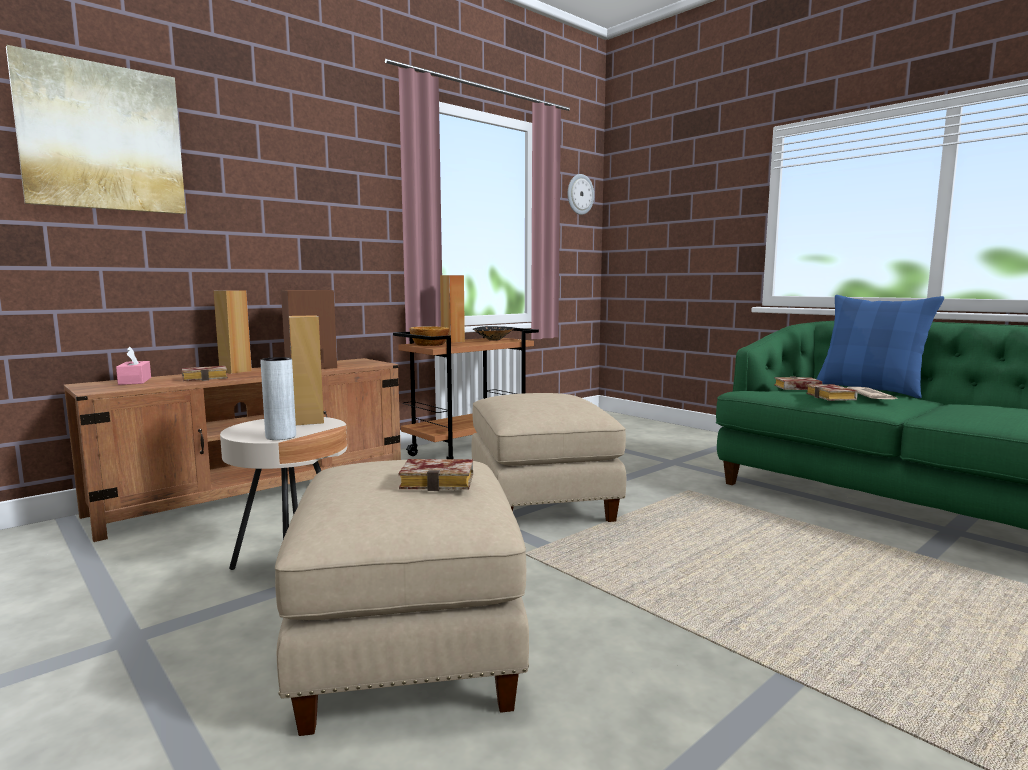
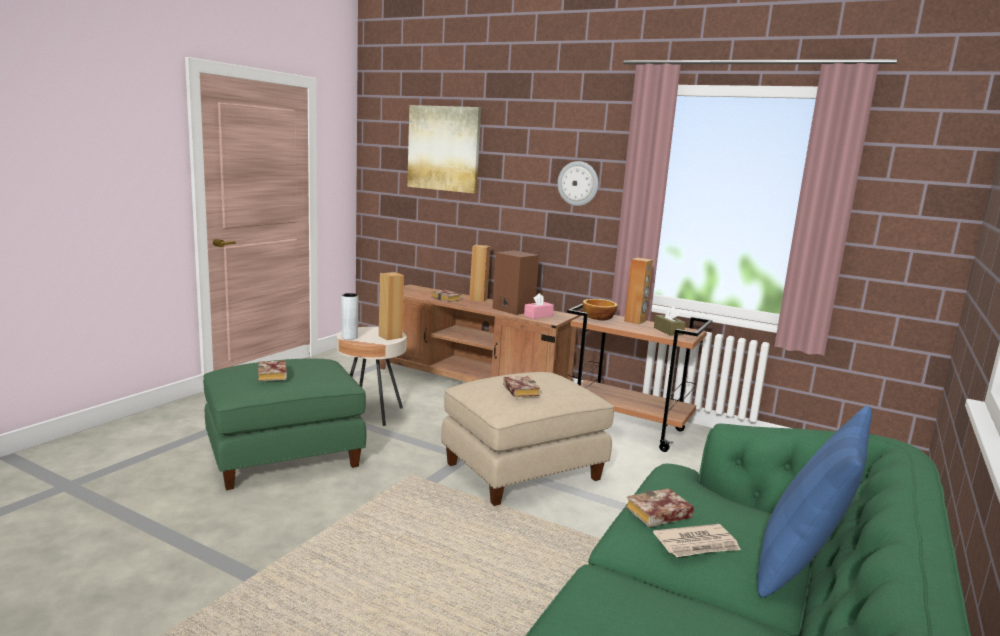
camera: 70 degrees right, 5 degrees up
pink tissue box [116,347,151,385] -> pink tissue box moved to [524,293,554,319]
beige ottoman [275,460,529,736] -> green ottoman [203,358,366,490]
black bowl [473,326,515,341] -> brown tissue box [654,306,686,336]
wall clock [568,174,594,215] -> wall clock moved to [557,161,598,206]
book [774,377,822,390] -> book moved to [503,376,540,397]

